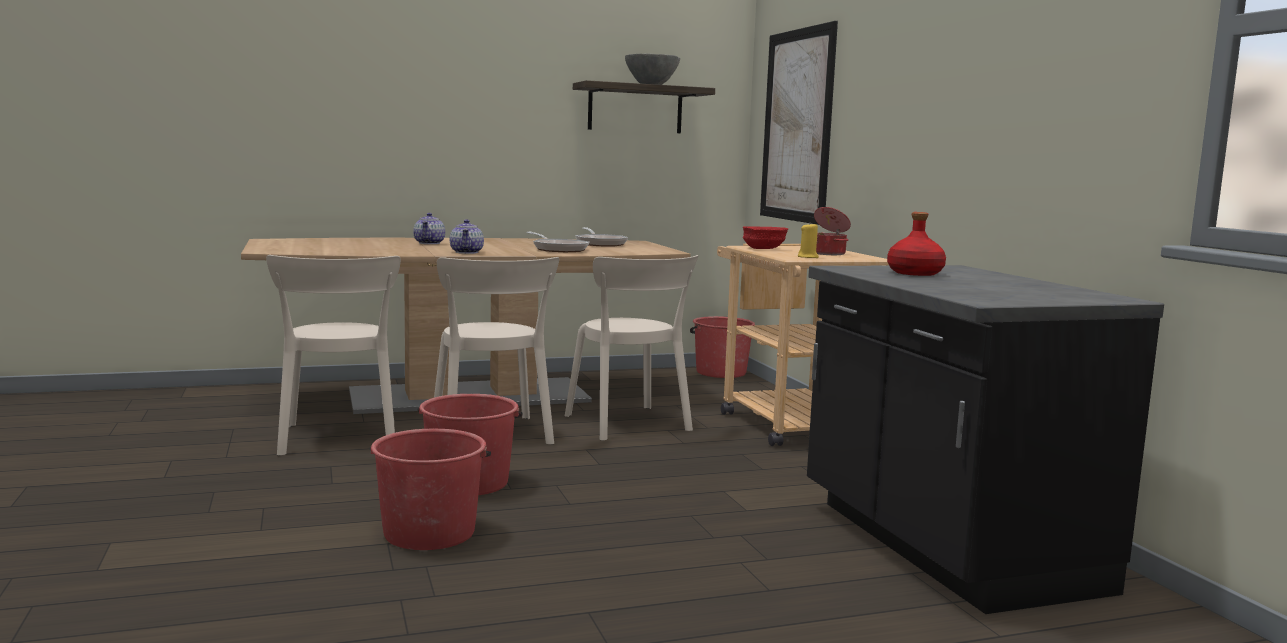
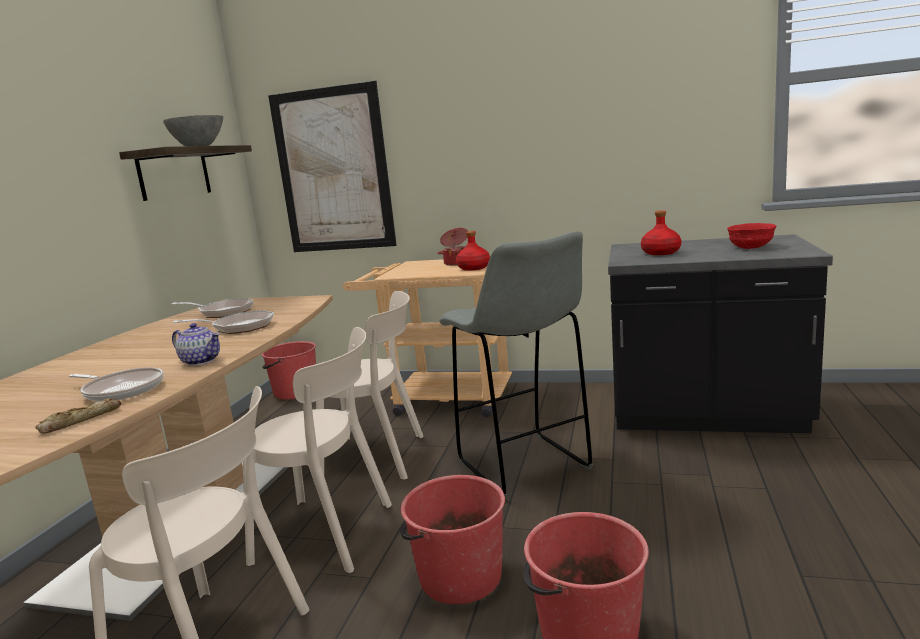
camera: 55 degrees left, 5 degrees up
teapot [413,213,445,244] -> none
red bowl [743,226,788,249] -> red bowl moved to [727,223,776,249]
yellow candle [798,224,819,258] -> red bottle [456,231,490,271]
none -> bread [35,398,121,433]
none -> frying pan [69,367,164,402]
none -> grey stool [439,231,593,499]

